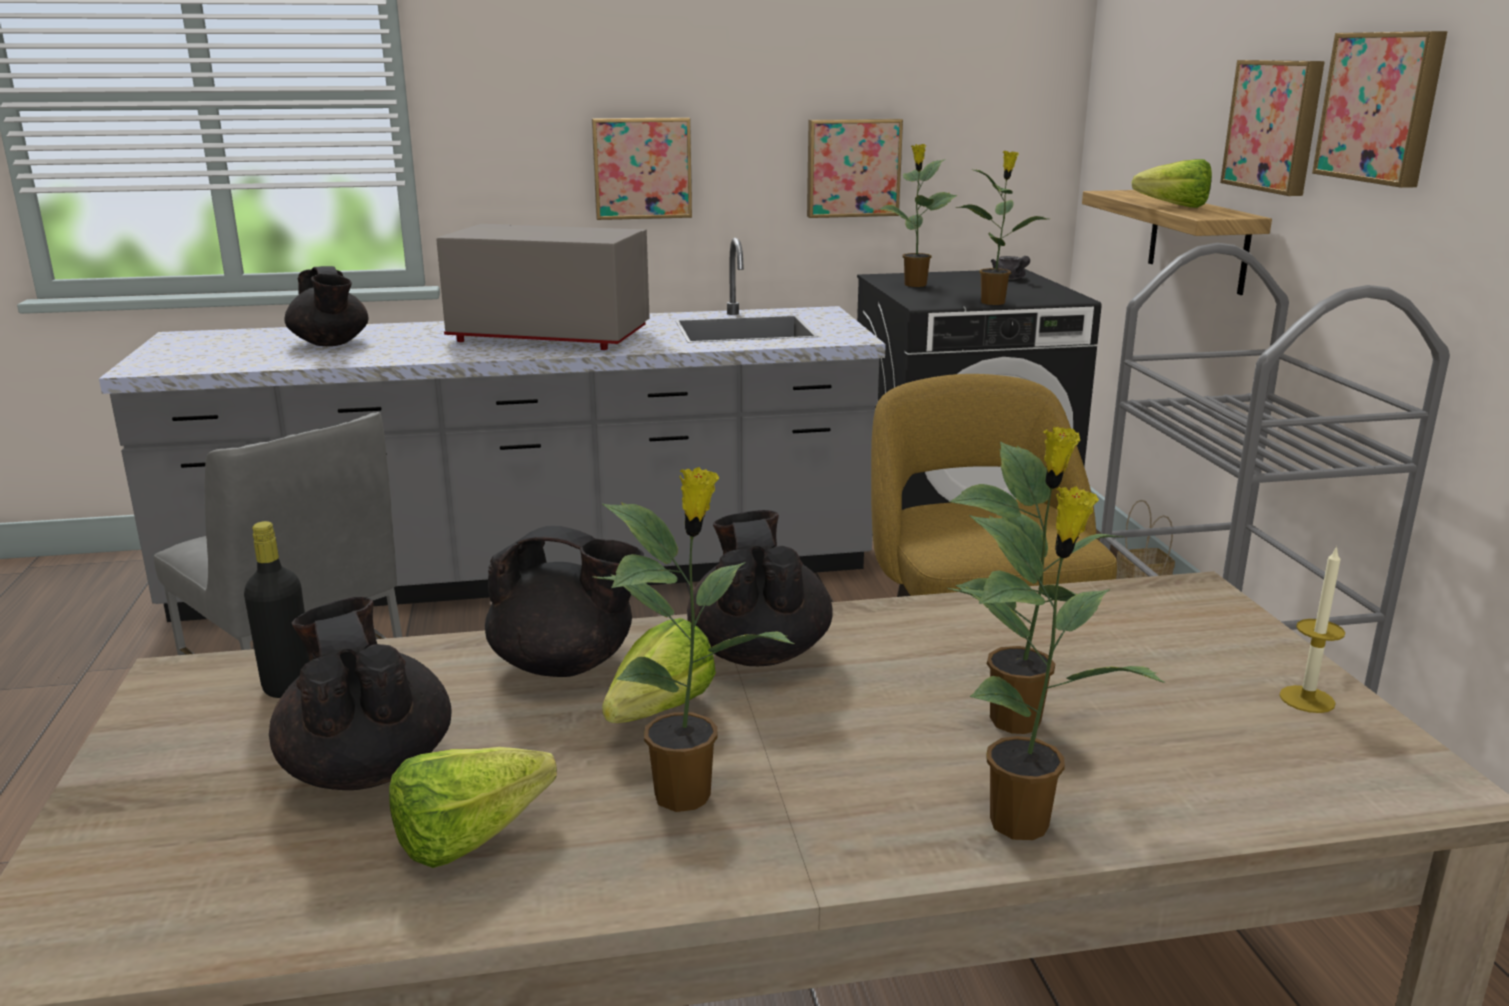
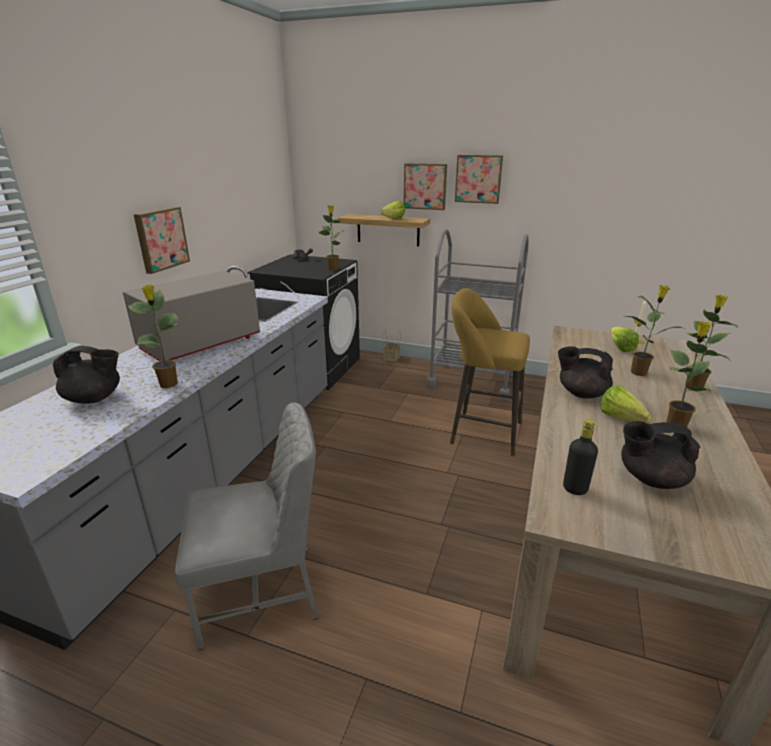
camera: 60 degrees left, 5 degrees up
lettuce [389,747,557,868] -> lettuce moved to [610,327,639,352]
black teapot [485,526,644,677] -> none
picture [807,119,903,218] -> none
potted plant [879,144,957,287] -> potted plant moved to [128,285,178,388]

